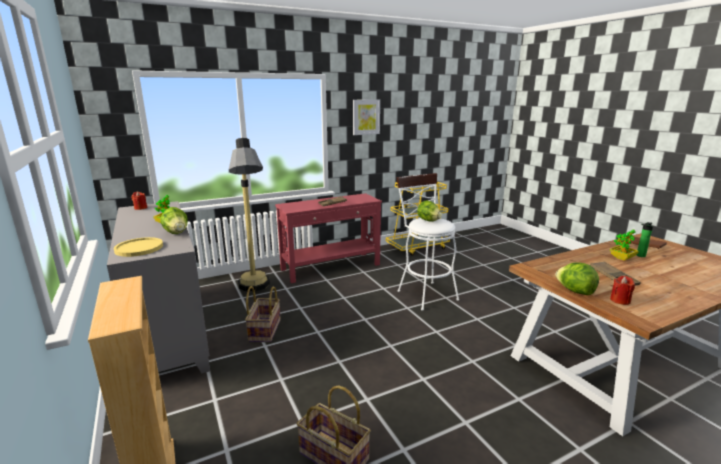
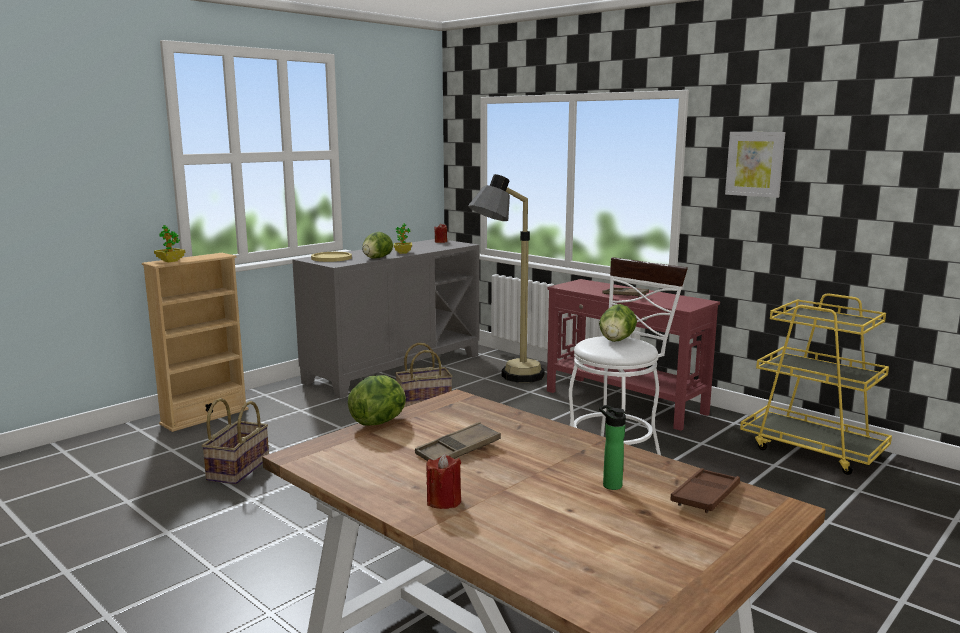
camera: 70 degrees right, 5 degrees down
potted plant [610,230,639,261] -> potted plant moved to [154,225,185,262]
red candle [610,276,635,305] -> red candle moved to [426,454,461,509]

